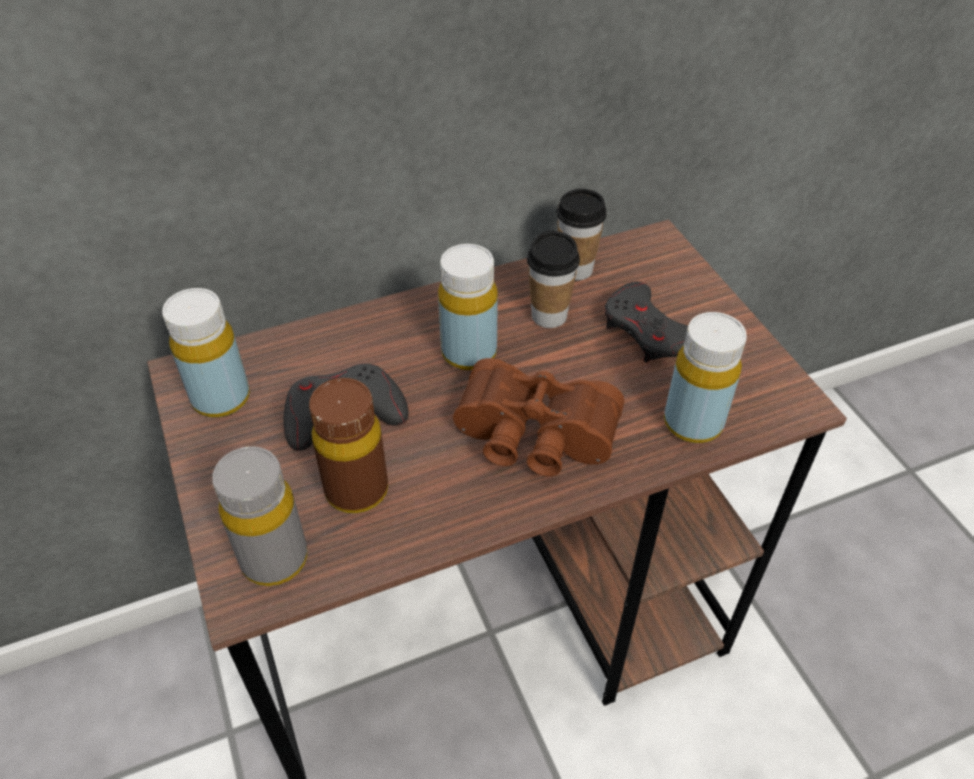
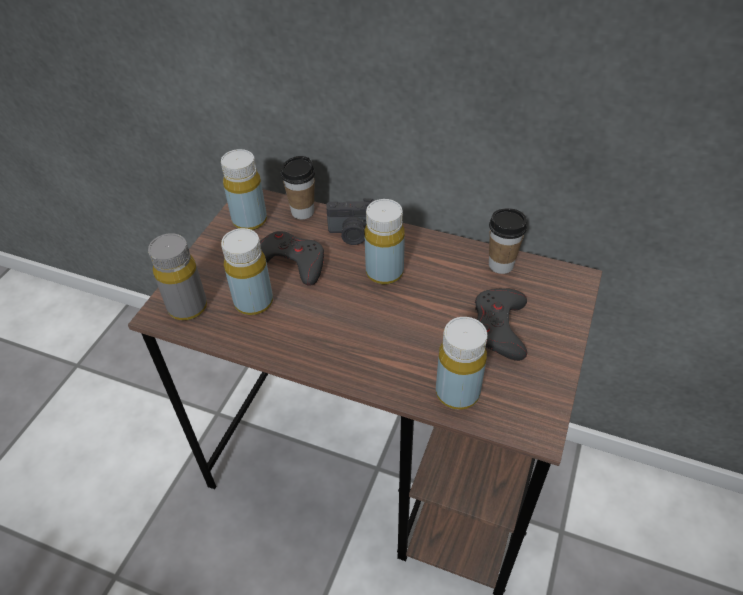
camera: 45 degrees right, 0 degrees up
brown bottle [309,378,388,513] -> yellow bottle [221,228,273,315]
brown binoculars [453,358,624,476] -> none
cup [527,231,580,328] -> cup moved to [281,156,315,219]
none -> camera [326,198,374,245]

